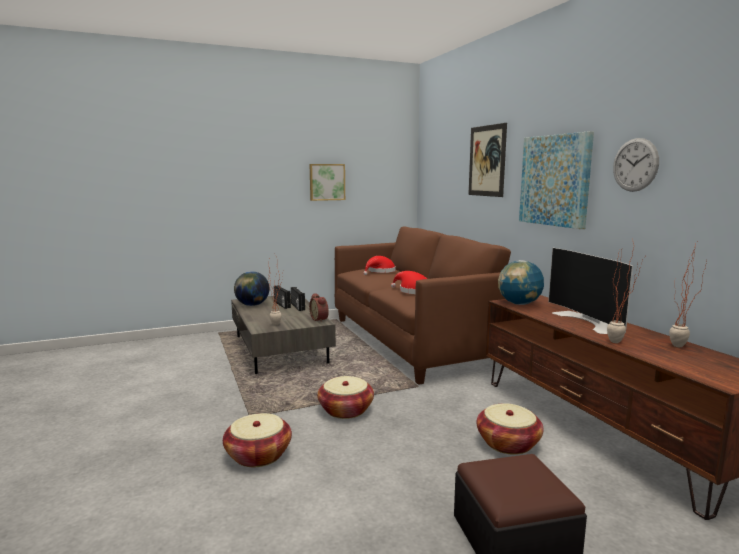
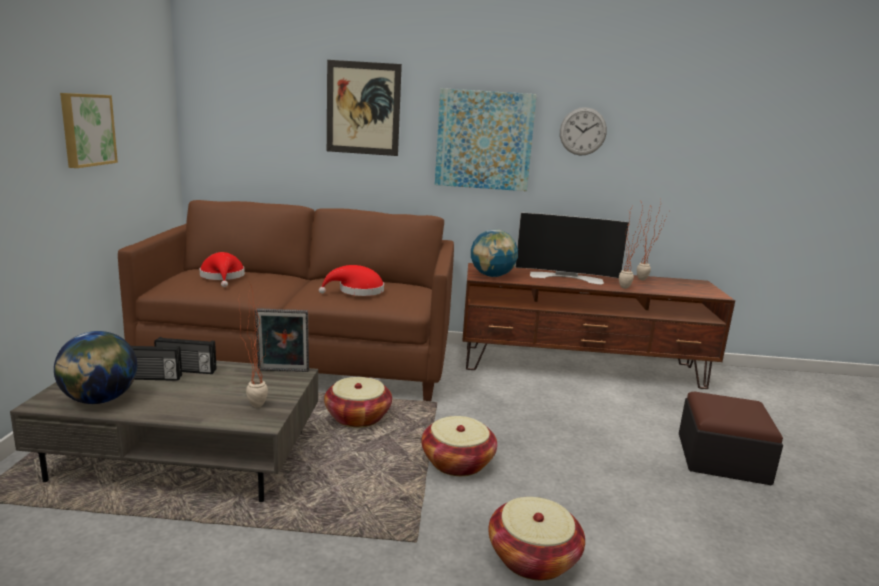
camera: 65 degrees left, 5 degrees up
alarm clock [309,293,329,322] -> picture frame [255,308,309,372]
basket [476,403,544,455] -> basket moved to [324,377,392,428]

